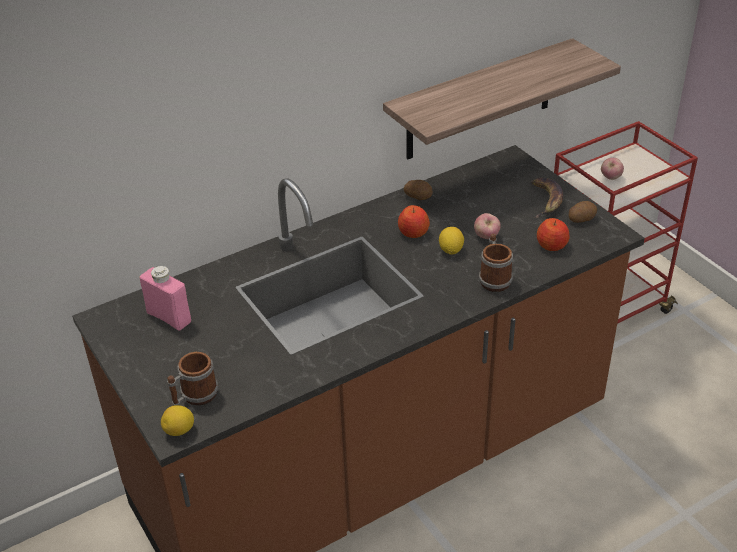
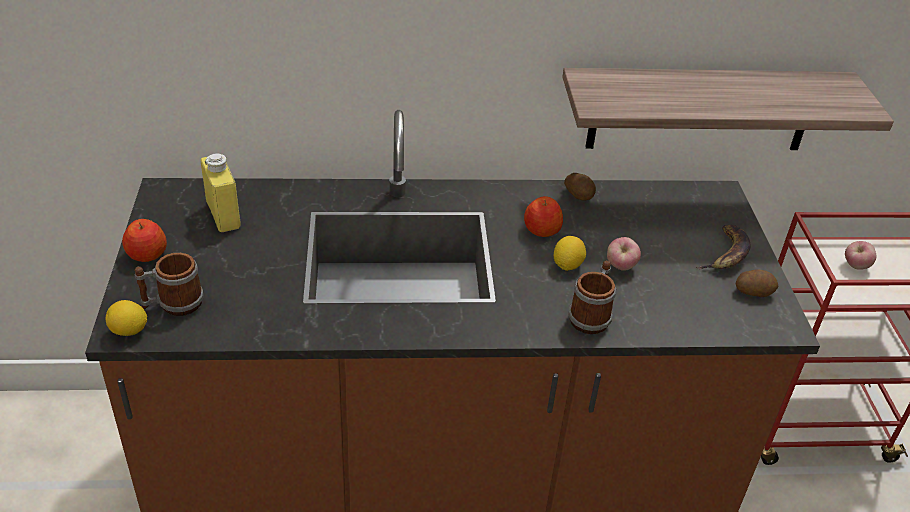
camera: 25 degrees right, 0 degrees up
pink bottle [139,266,191,331] -> yellow bottle [201,153,241,232]
apple [537,218,570,251] -> apple moved to [122,219,167,262]

